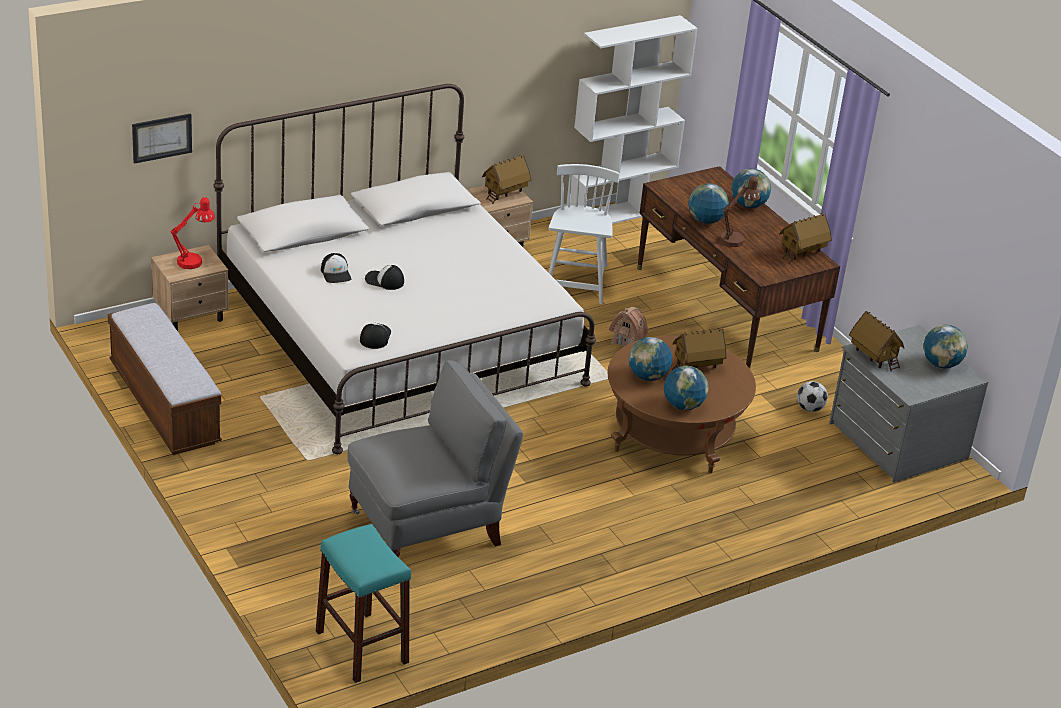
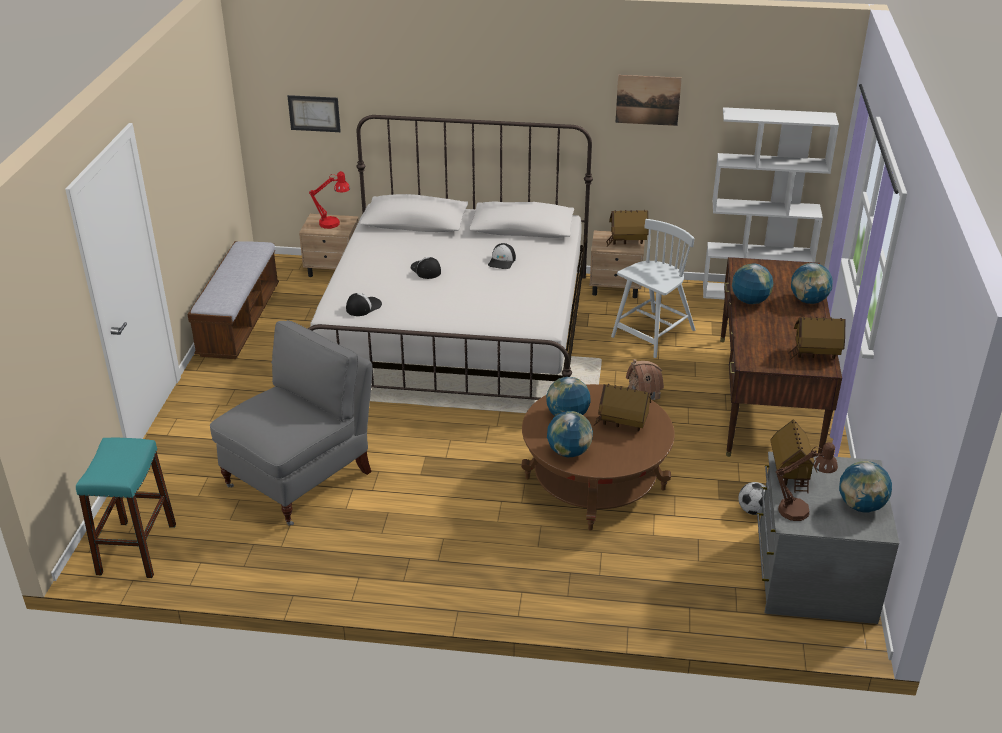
camera: 40 degrees right, 0 degrees up
cap [321,253,351,283] -> cap moved to [488,243,516,269]
grey chair [347,360,523,558] -> grey chair turned 60 degrees counterclockwise [210,320,372,526]
brown table lamp [720,176,760,247] -> brown table lamp moved to [776,442,838,521]
none -> picture [615,75,682,126]

